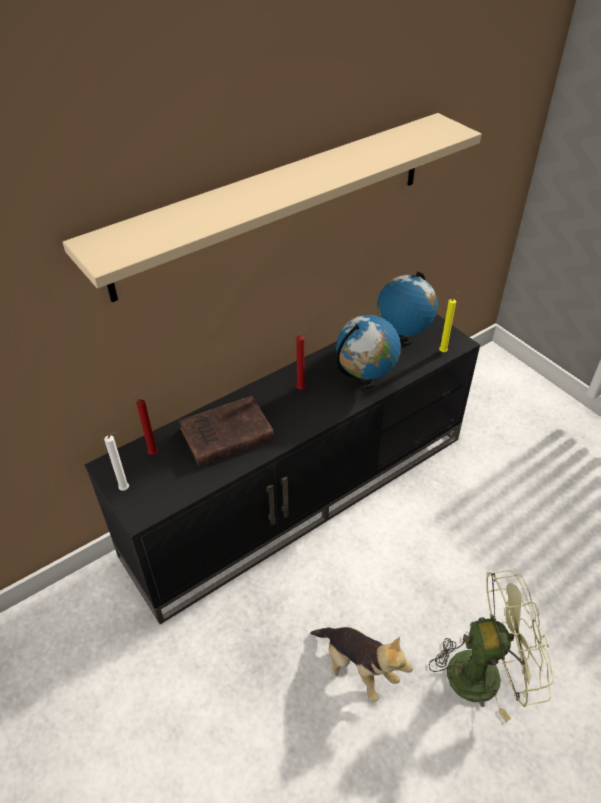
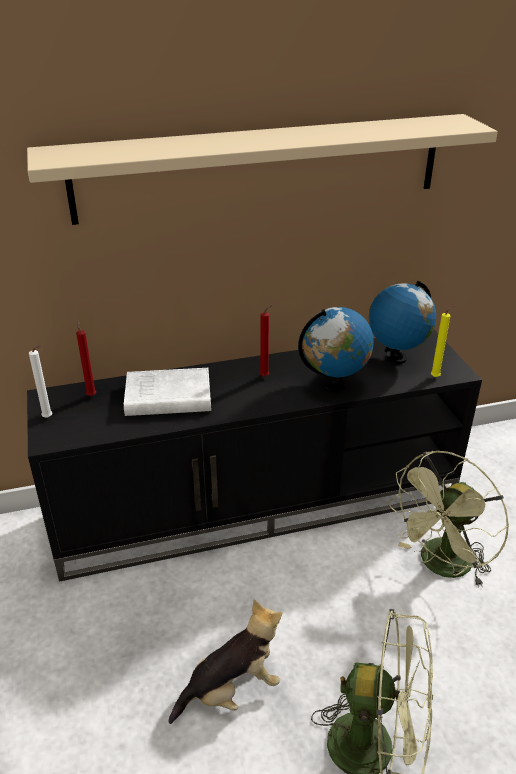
camera: 20 degrees right, 10 degrees down
brown book [178,396,274,466] -> white book [124,368,211,416]
plush toy [310,627,413,702] -> plush toy turned 90 degrees counterclockwise [169,600,283,724]
none -> green fan [387,451,509,588]

